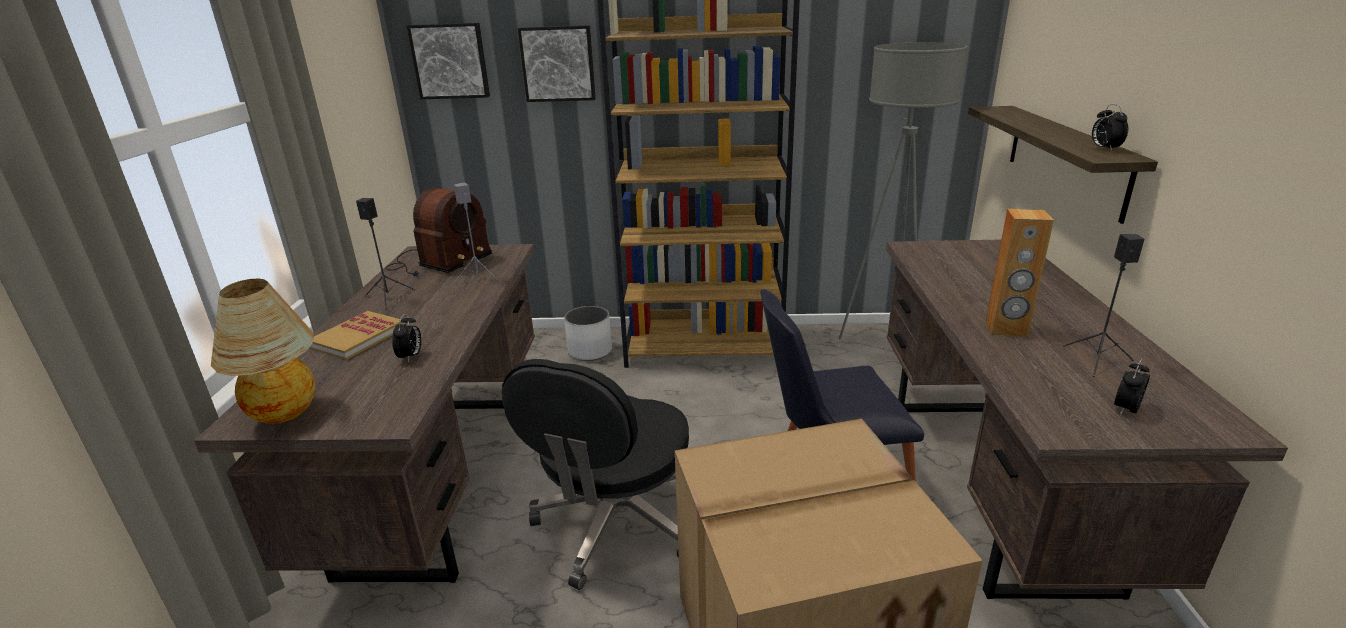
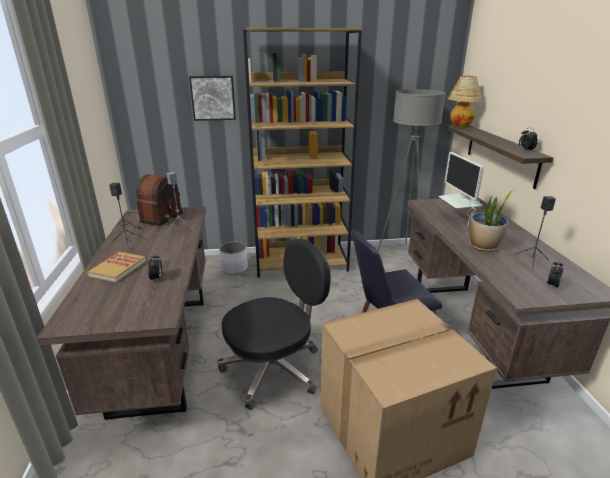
camera: 10 degrees left, 0 degrees up
table lamp [211,278,315,424] -> table lamp moved to [448,76,483,127]
picture [407,23,490,99] -> none
black office chair [502,359,689,590] -> black office chair turned 135 degrees counterclockwise [217,239,331,410]
brown speaker [986,209,1054,337] -> potted plant [470,190,514,252]
none -> monitor [439,152,483,225]

